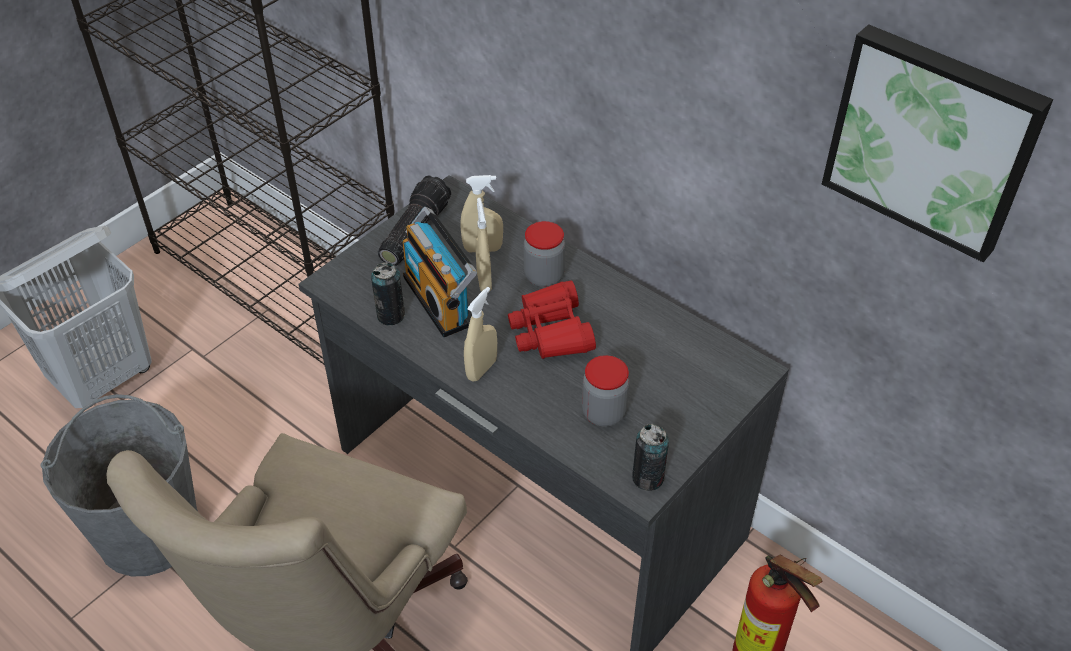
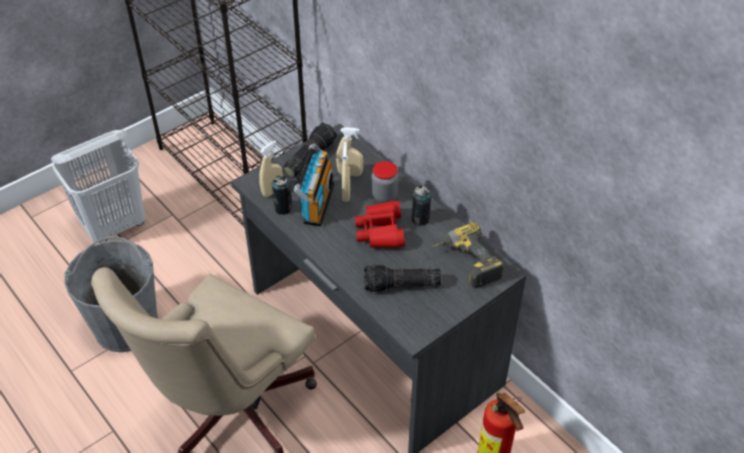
camera: 10 degrees right, 0 degrees up
radio [402,207,477,337] -> radio turned 150 degrees counterclockwise [294,143,334,226]
beige spray bottle [464,287,497,382] -> beige spray bottle moved to [259,141,283,197]
jar [582,355,630,426] -> flashlight [364,265,441,292]
can [632,423,669,491] -> can moved to [412,185,431,225]
picture [822,24,1053,262] -> none
none -> power drill [432,222,505,288]

